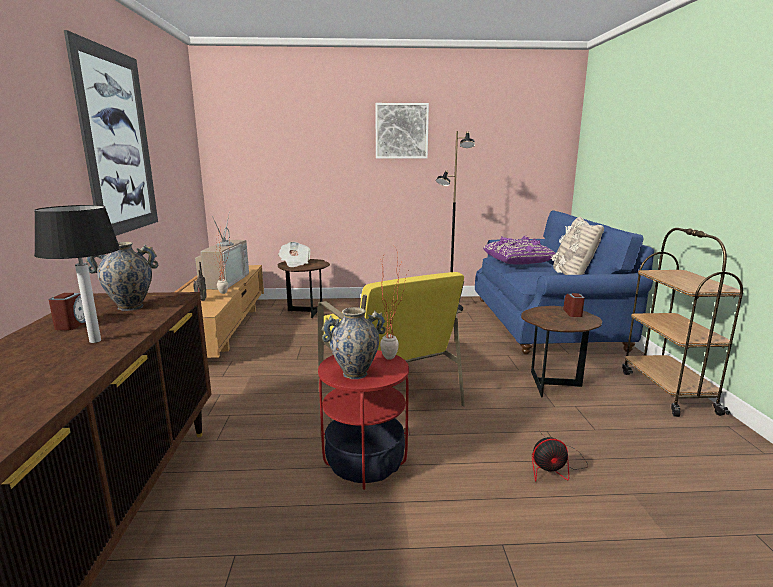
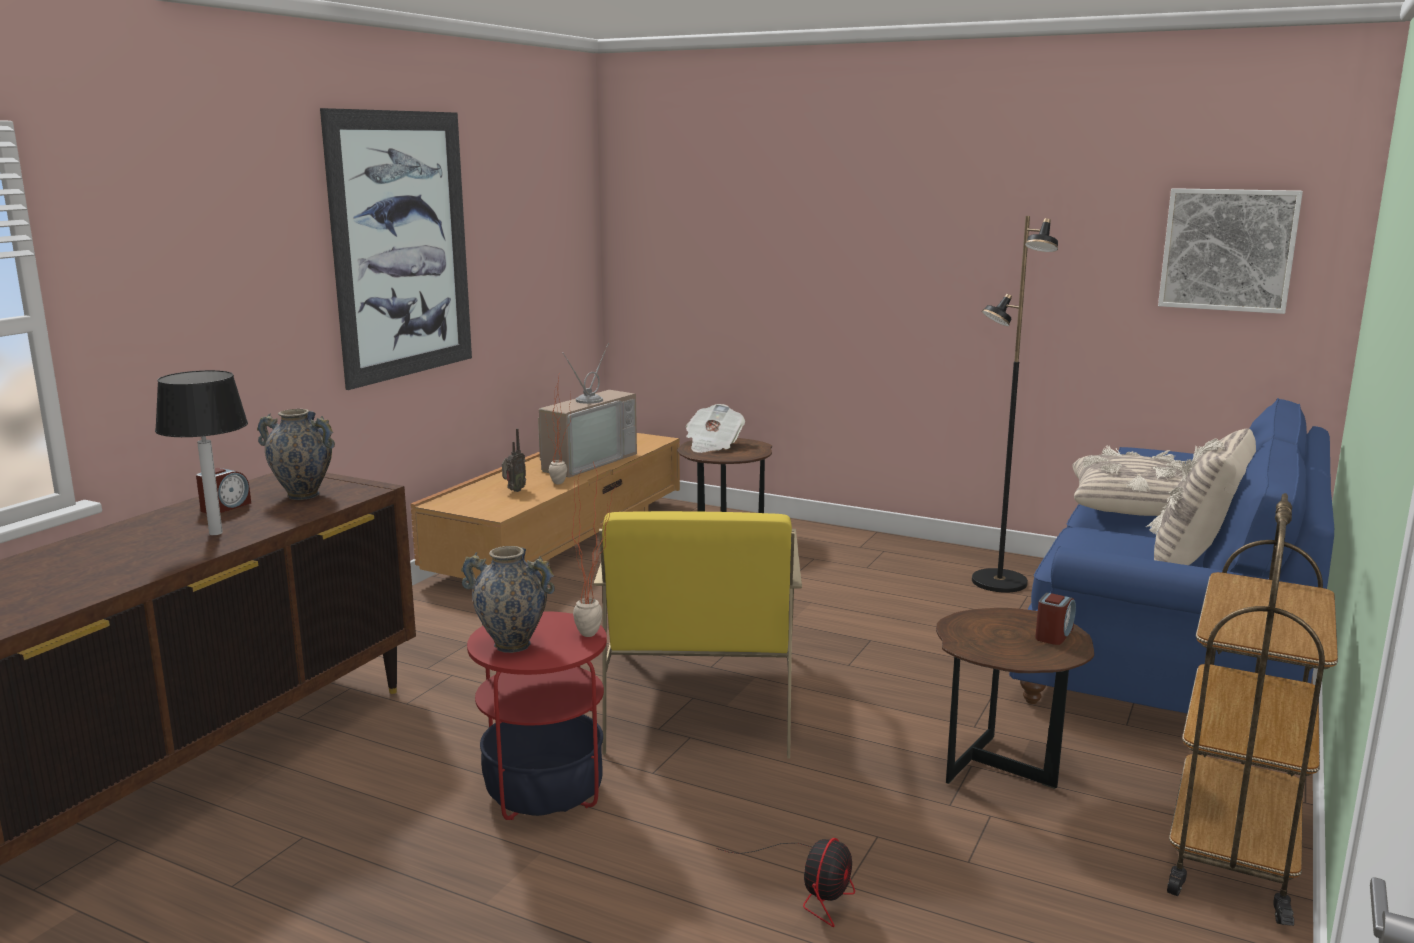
camera: 30 degrees right, 0 degrees up
picture [375,103,429,159] -> picture moved to [1158,188,1303,314]
purple pillow [483,236,555,265] -> beige pillow [1072,445,1186,516]
fan [532,430,588,481] -> fan turned 90 degrees counterclockwise [716,838,855,927]

